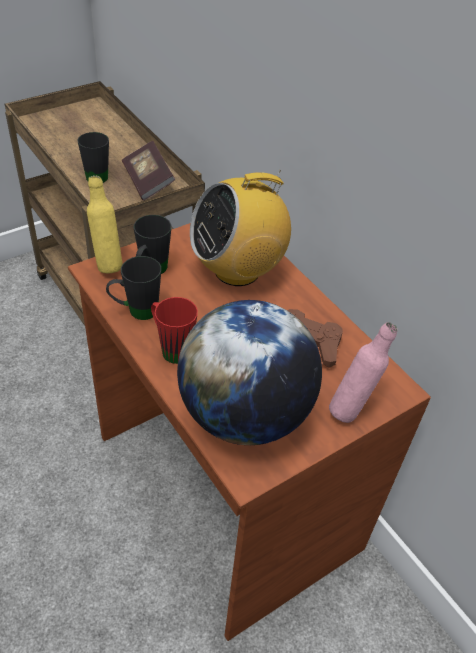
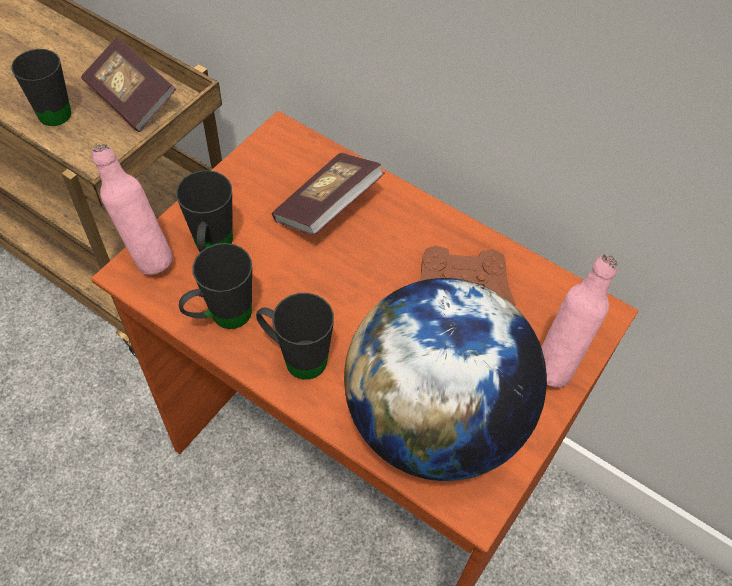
camera: 20 degrees left, 10 degrees up
yellow bottle [87,175,123,273] -> pink bottle [91,144,173,275]
red mug [151,297,198,364] -> black mug [256,293,334,380]
radio [190,170,291,286] -> book [272,153,384,235]

